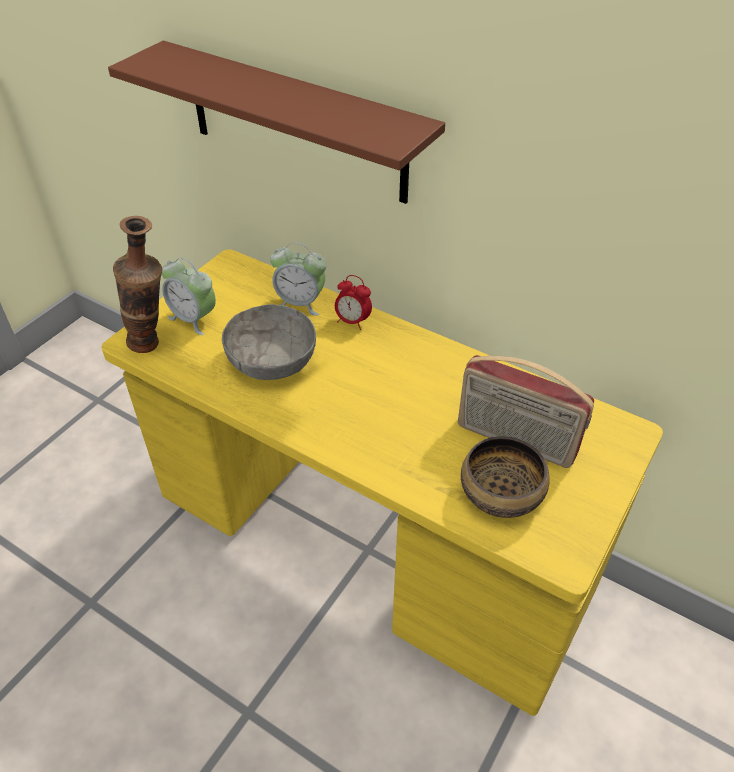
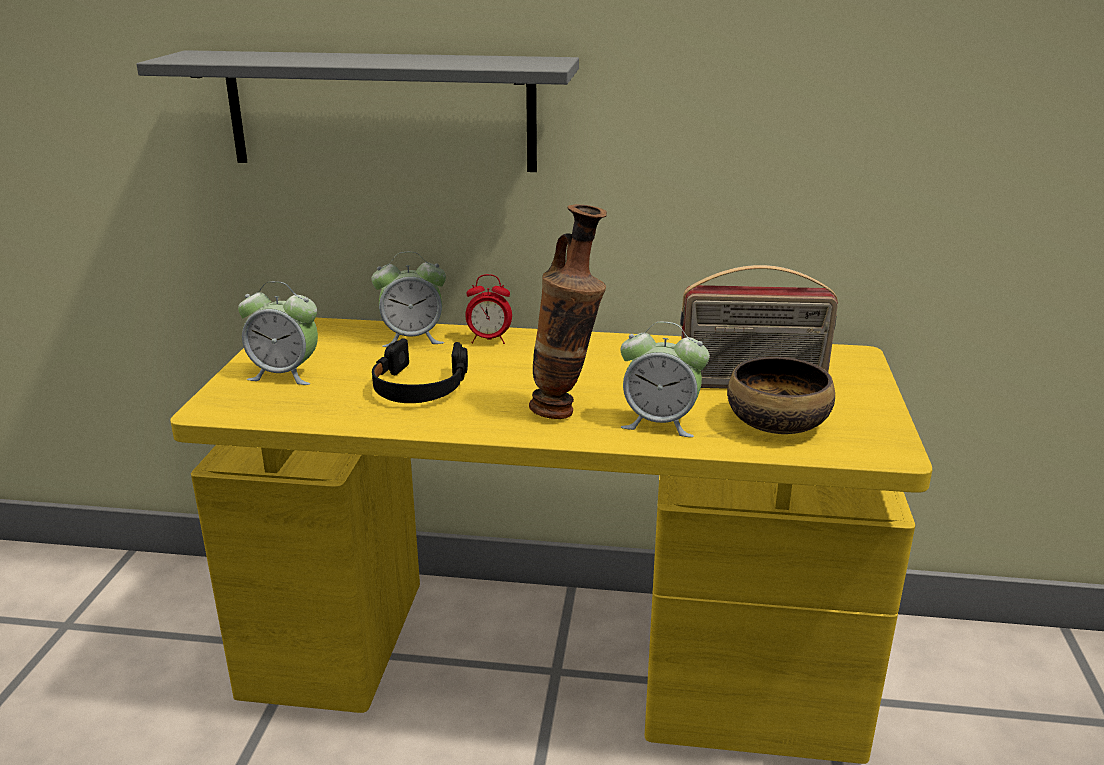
camera: 25 degrees left, 20 degrees down
brown shelf [108,40,445,204] -> grey shelf [136,50,579,172]
vase [113,216,162,353] -> vase moved to [529,205,607,419]
grey bowl [222,304,316,380] -> black headphones [372,338,468,403]
none -> alarm clock [621,322,709,437]

